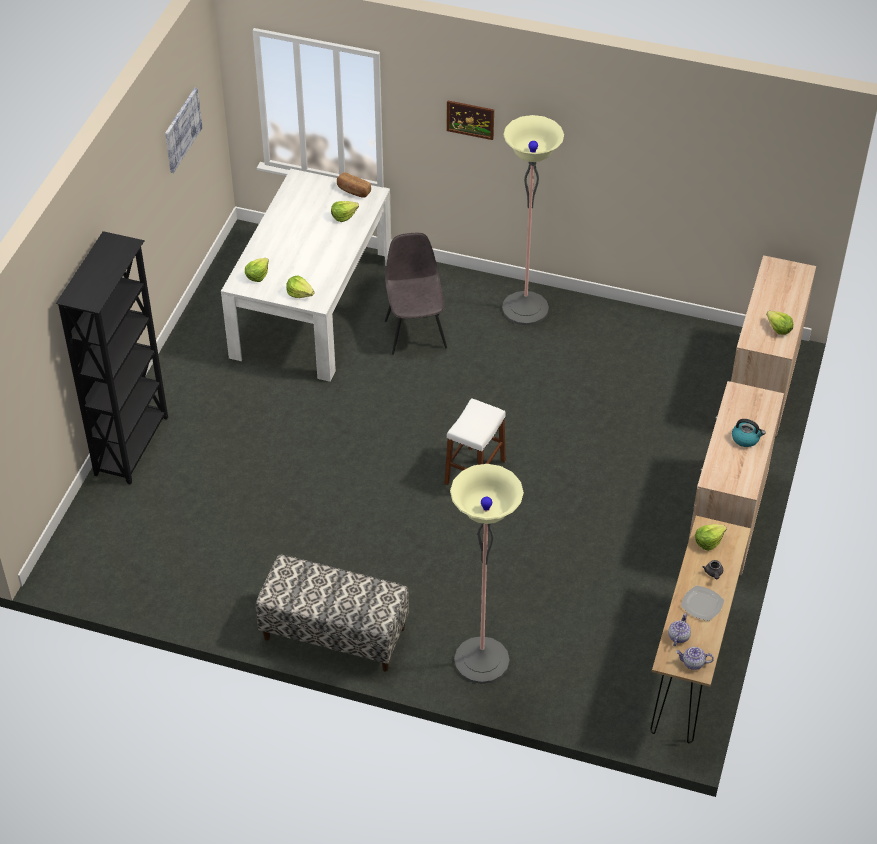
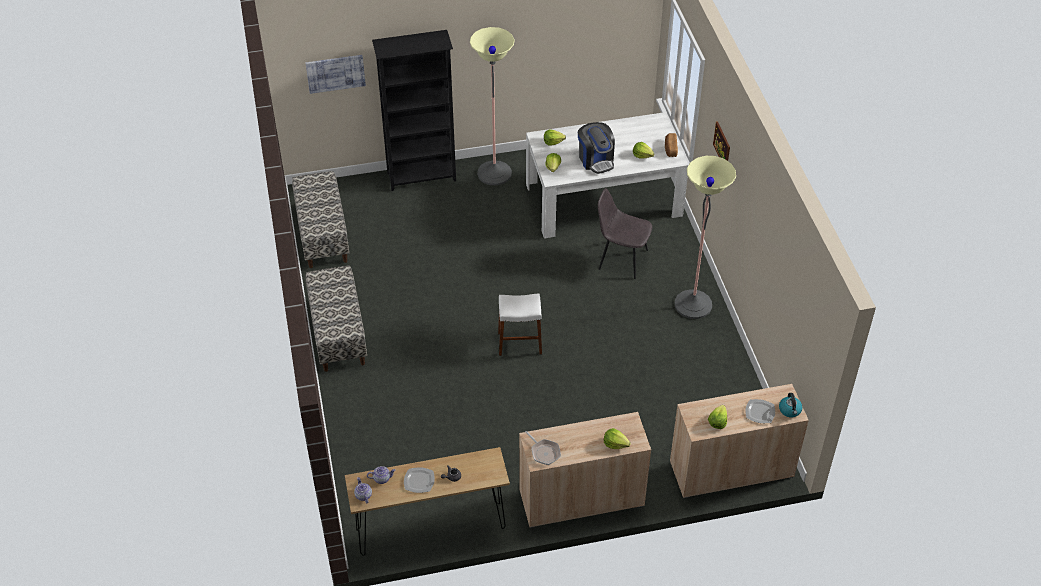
camera: 60 degrees right, 0 degrees up
picture [165,88,202,173] -> picture moved to [305,55,366,94]
grey chair [385,233,447,355] -> grey chair turned 120 degrees counterclockwise [598,188,652,279]
floor lamp [450,464,524,684] -> floor lamp moved to [470,27,515,185]
lettuce [695,524,726,551] -> lettuce moved to [604,428,631,449]
kettle [732,419,765,447] -> kettle moved to [779,393,802,417]
none -> bench [292,171,349,268]
none -> frying pan [525,431,561,465]
none -> coffee machine [578,122,615,174]
none -> plate [745,399,775,423]

